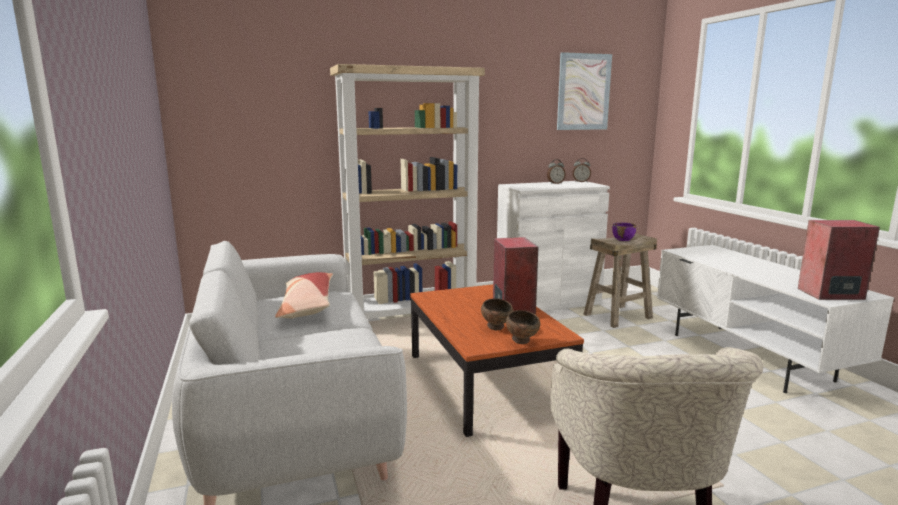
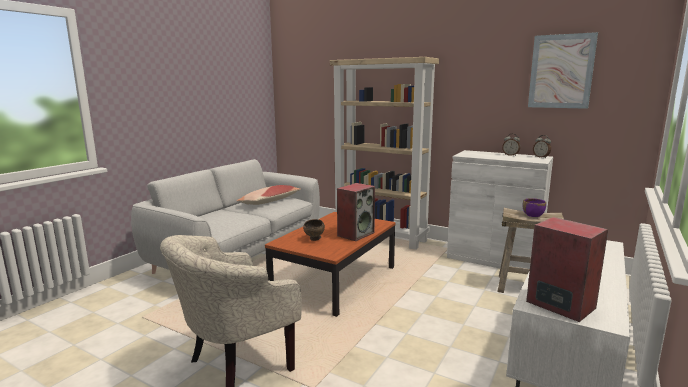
camera: 50 degrees right, 0 degrees up
brown bowl [506,310,540,344] -> none

